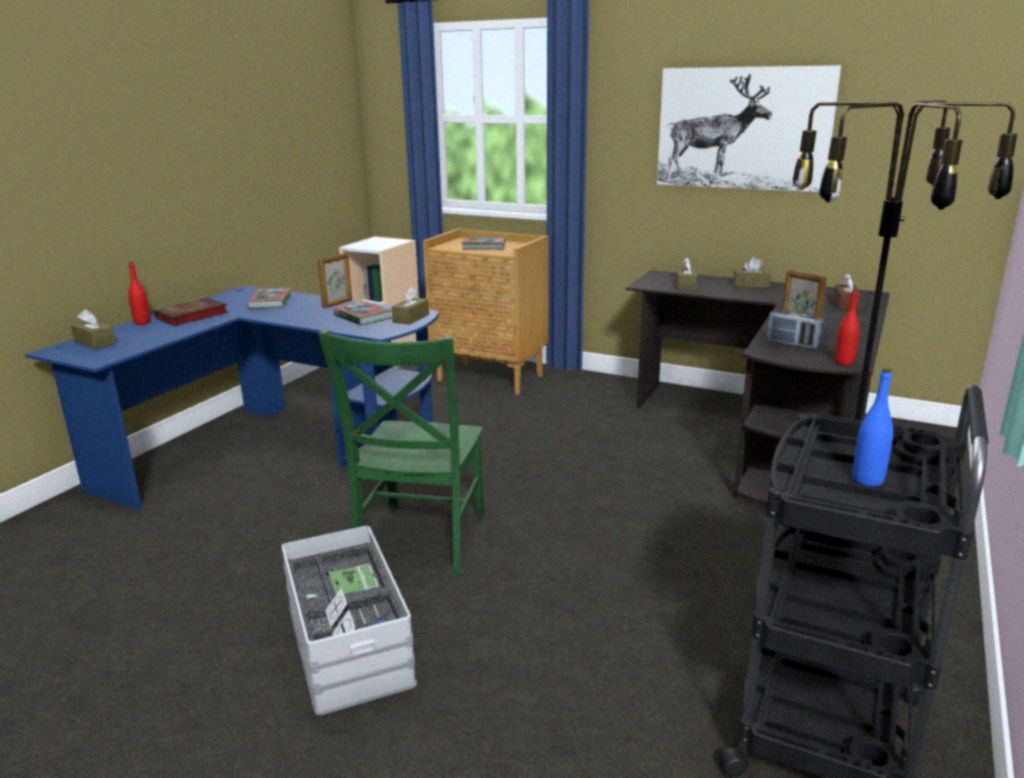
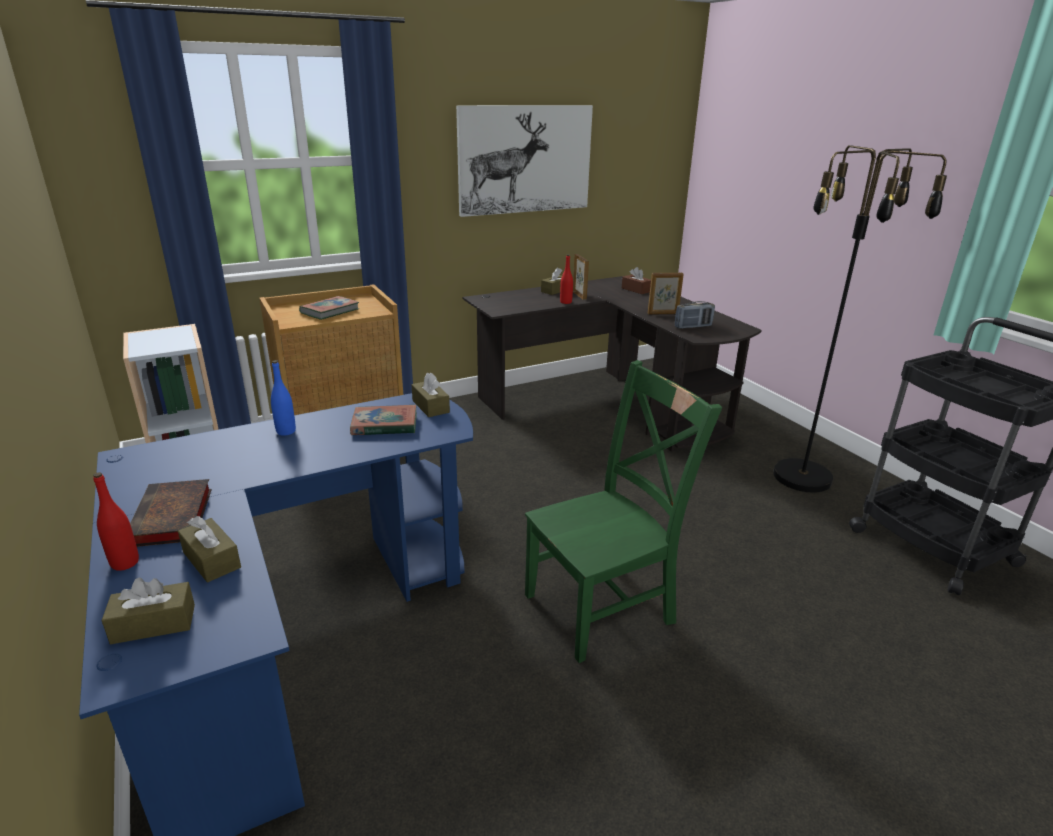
camera: 55 degrees left, 5 degrees up
book [247,288,291,309] -> none
grey storage box [282,526,417,715] -> none
picture frame [317,253,352,308] -> picture frame moved to [573,254,589,300]
green chair [318,330,484,576] -> green chair turned 75 degrees counterclockwise [525,360,722,663]
brown tissue box [677,258,697,290] -> brown tissue box moved to [178,516,241,582]
red bottle [835,289,860,365] -> red bottle moved to [560,255,573,304]
blue bottle [853,368,893,487] -> blue bottle moved to [271,360,296,436]

